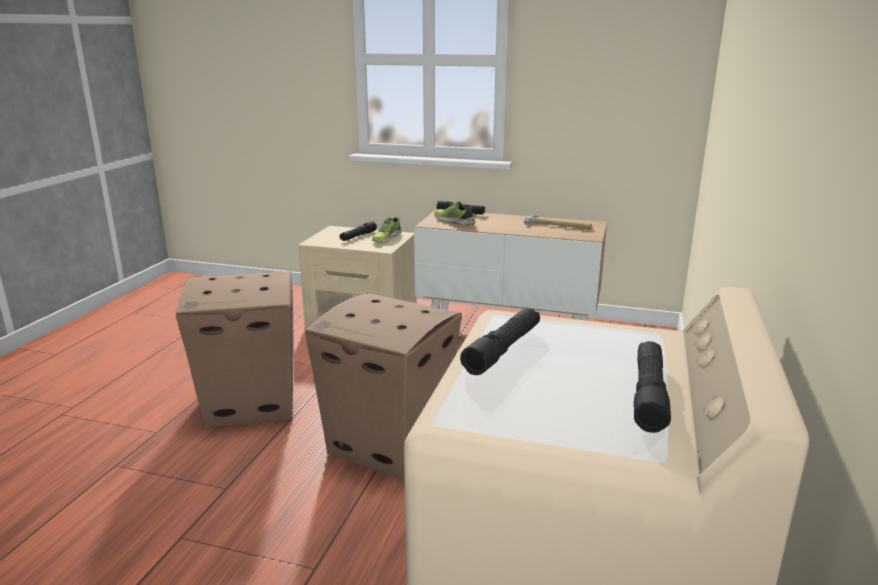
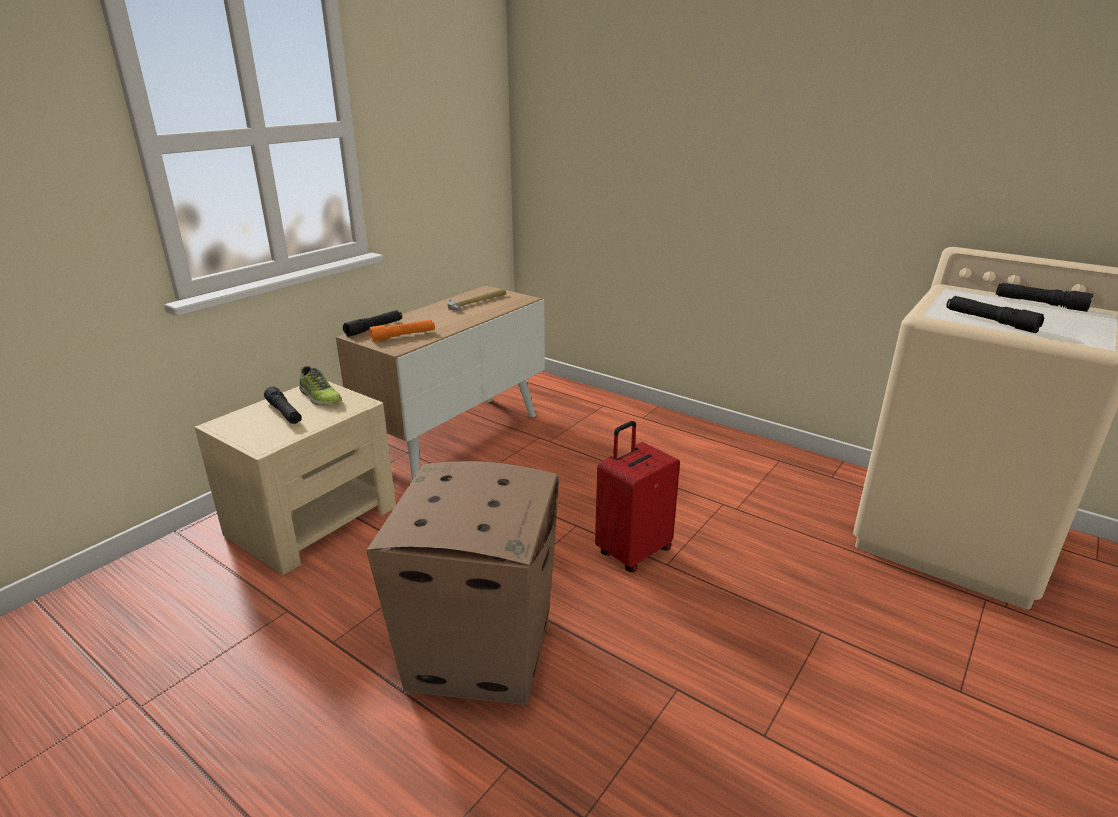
camera: 70 degrees left, 5 degrees up
cardboard box [305,293,462,480] -> red suitcase [595,421,680,572]
shoe [434,201,475,226] -> orange flashlight [369,319,435,341]

